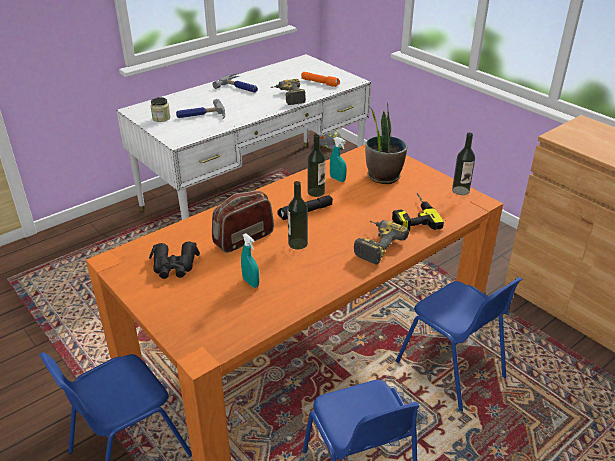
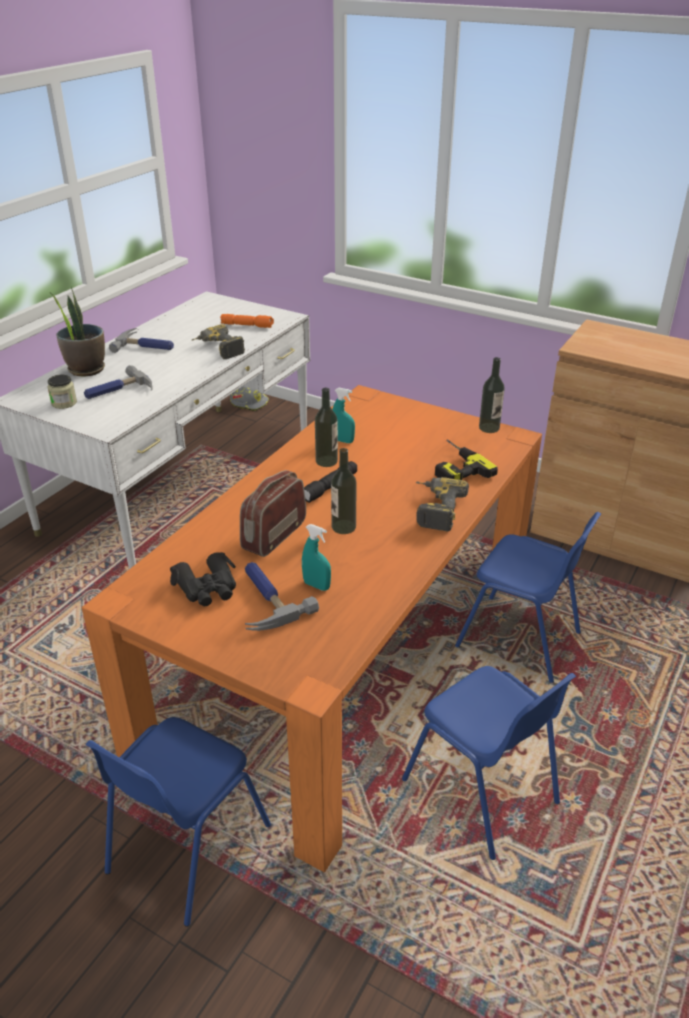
camera: 20 degrees left, 0 degrees up
potted plant [365,103,407,184] -> potted plant moved to [49,287,105,376]
none -> hammer [245,562,319,631]

